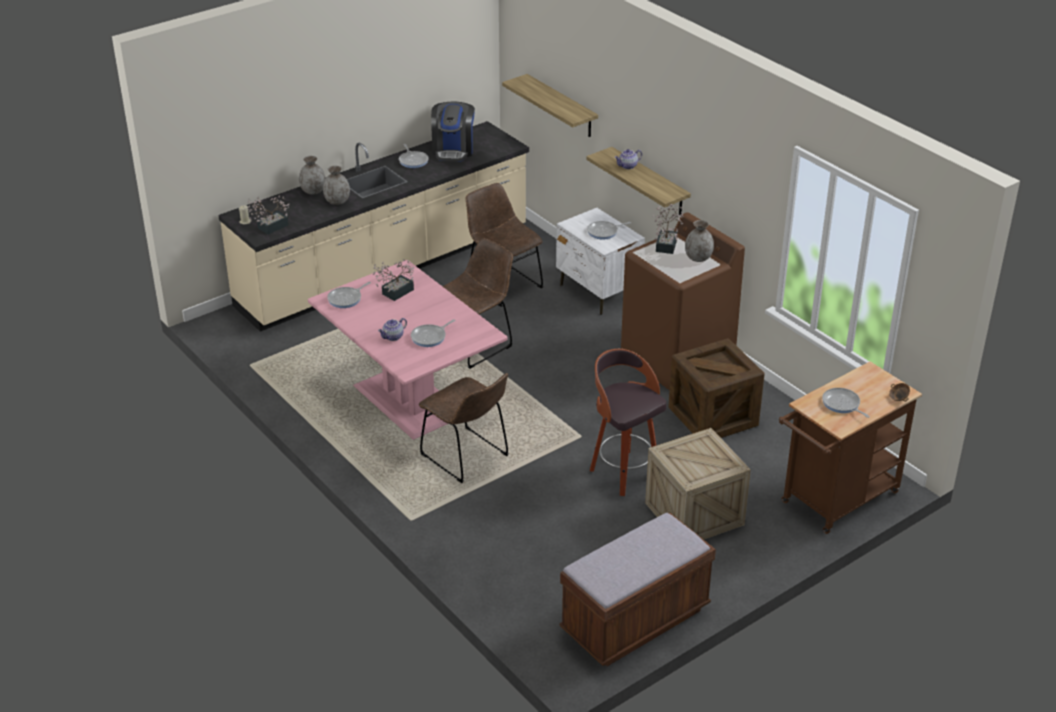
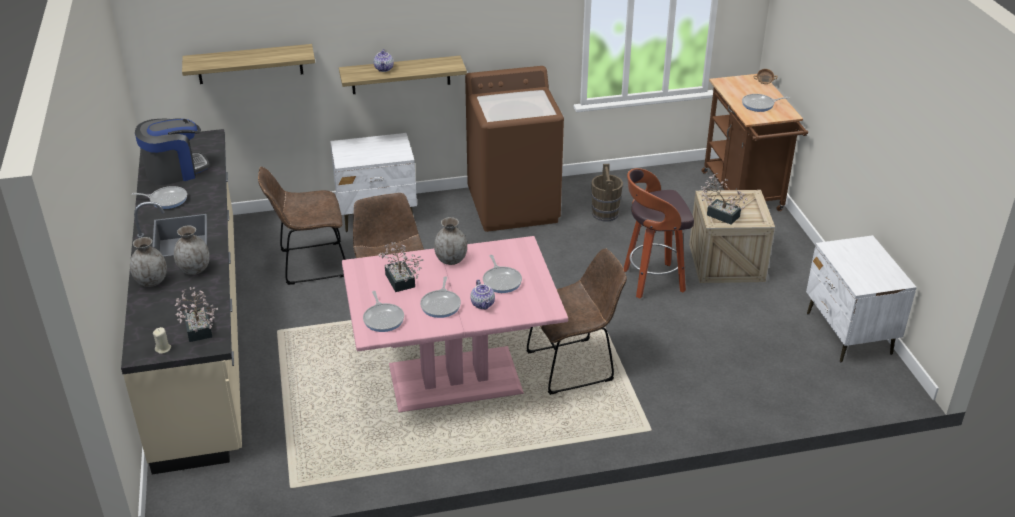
camera: 65 degrees left, 0 degrees up
coffee machine [431,102,475,161] -> coffee machine turned 60 degrees counterclockwise [135,119,209,185]
brown bench [559,513,716,666] -> white nightstand [806,235,917,363]
frying pan [587,221,631,240] -> frying pan moved to [420,276,461,318]
potted plant [653,204,684,254] -> potted plant moved to [701,173,748,225]
crate [668,338,765,438] -> brown bucket [591,164,623,221]
grey vase [685,220,714,262] -> grey vase moved to [434,217,467,265]

